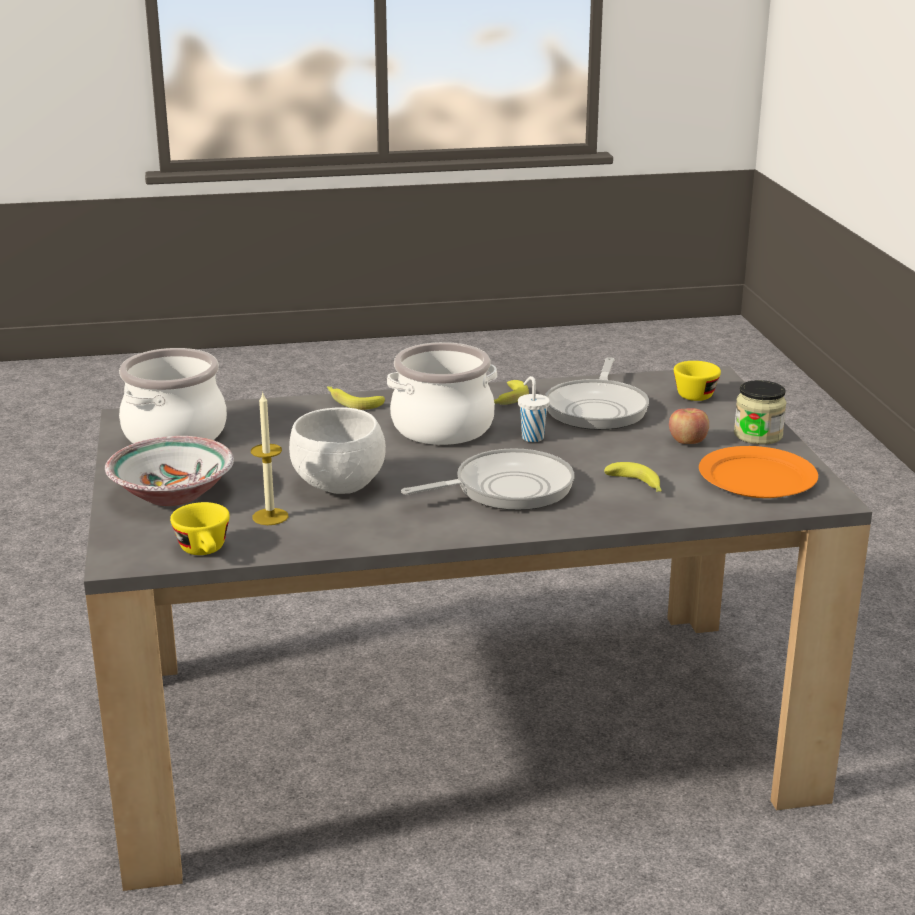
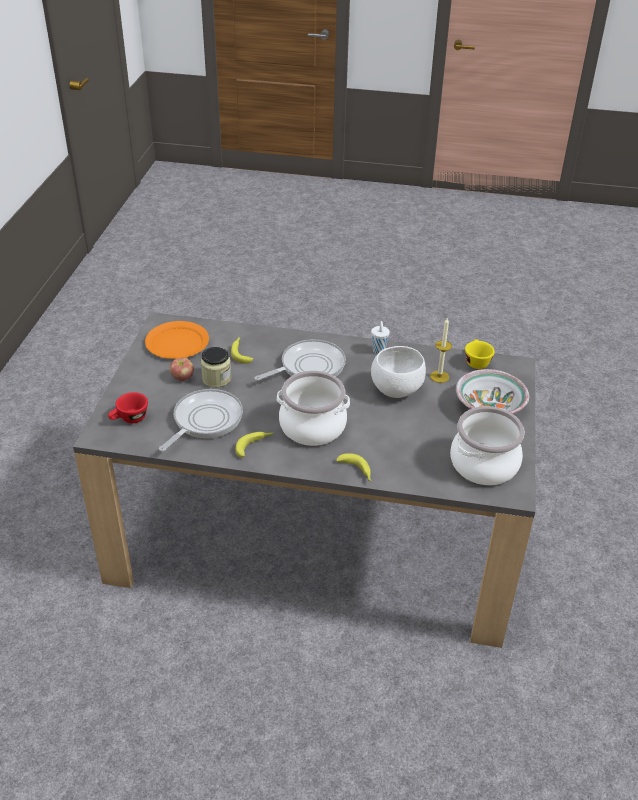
camera: 160 degrees left, 15 degrees up
frying pan [401,448,574,510] -> frying pan turned 150 degrees clockwise [255,339,346,381]
white cup [518,376,550,442] -> white cup moved to [371,321,390,354]
yellow cup [674,361,721,401] -> red cup [108,392,148,423]
jar [734,380,787,445] -> jar moved to [201,347,232,388]

